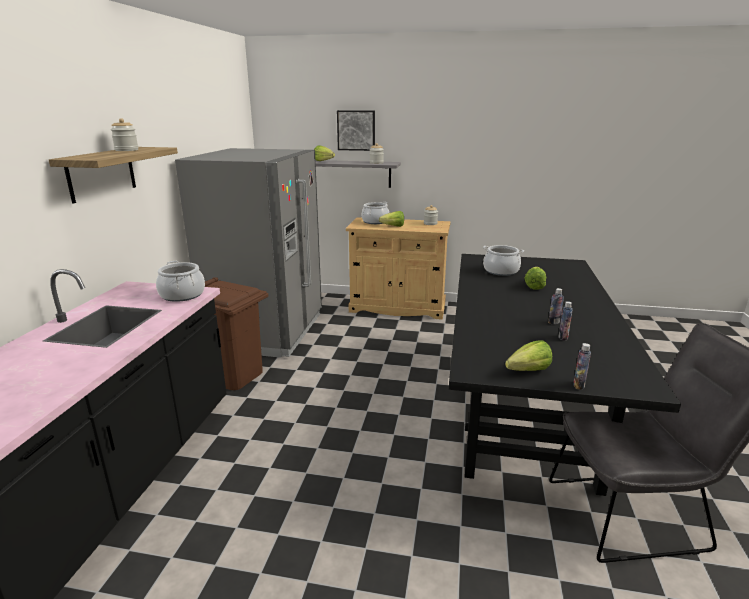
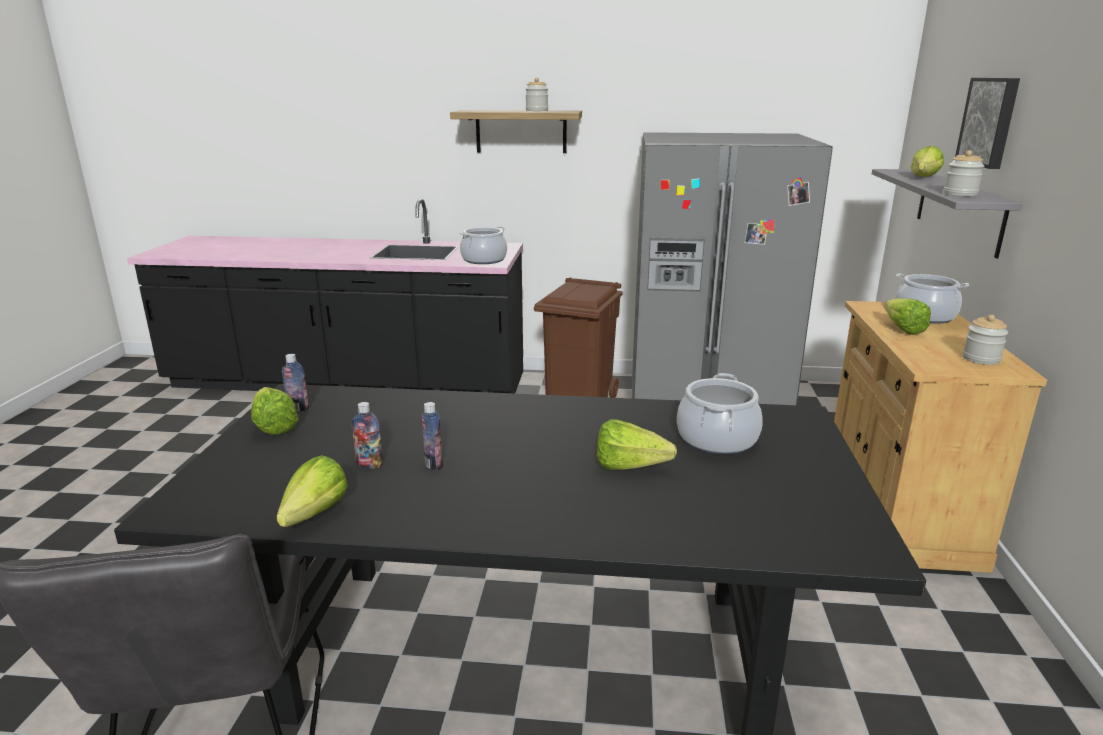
camera: 85 degrees right, 0 degrees up
bottle [573,343,591,390] -> bottle moved to [282,354,309,412]
none -> lettuce [276,455,348,527]

